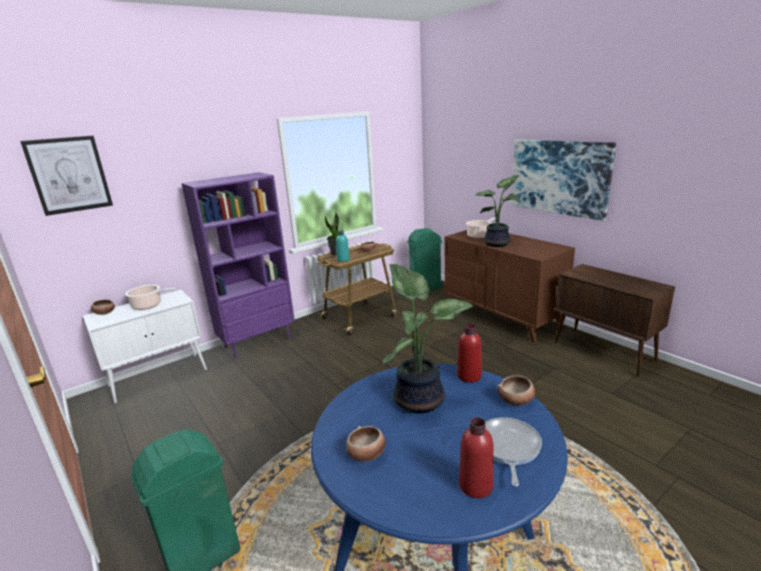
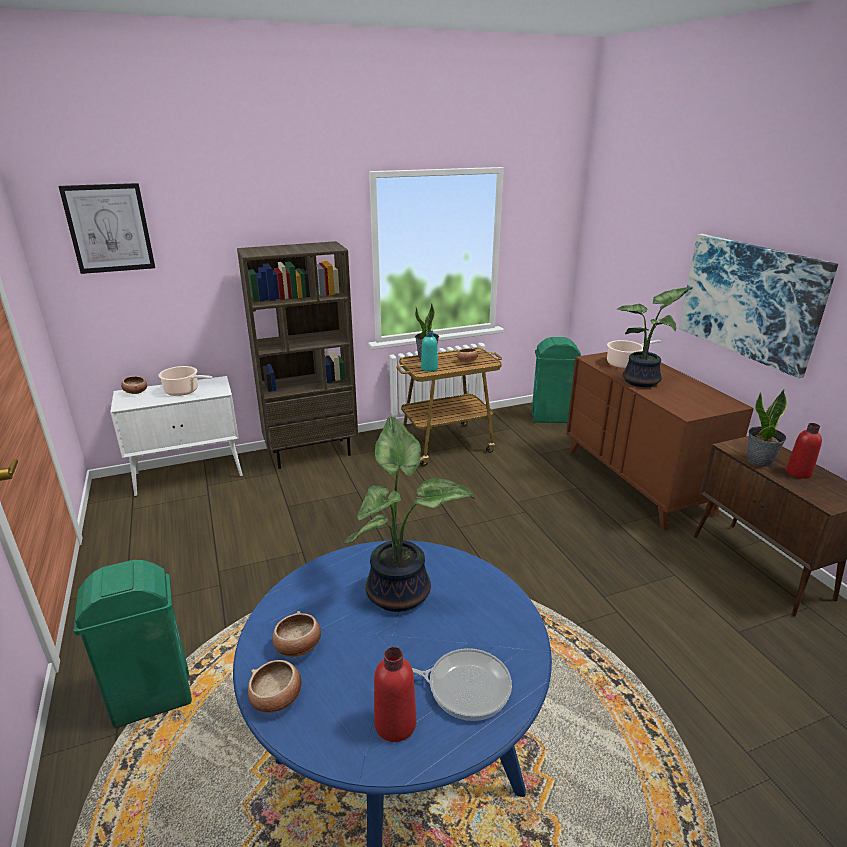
camera: 15 degrees right, 5 degrees up
purple bookcase [181,172,295,358] -> brown bookcase [237,241,358,469]
red bottle [457,324,482,382] -> red bottle moved to [786,423,822,479]
frying pan [485,417,542,486] -> frying pan turned 75 degrees clockwise [412,648,512,721]
bowl [497,375,535,406] -> bowl moved to [248,660,302,713]
none -> potted plant [746,390,787,467]

